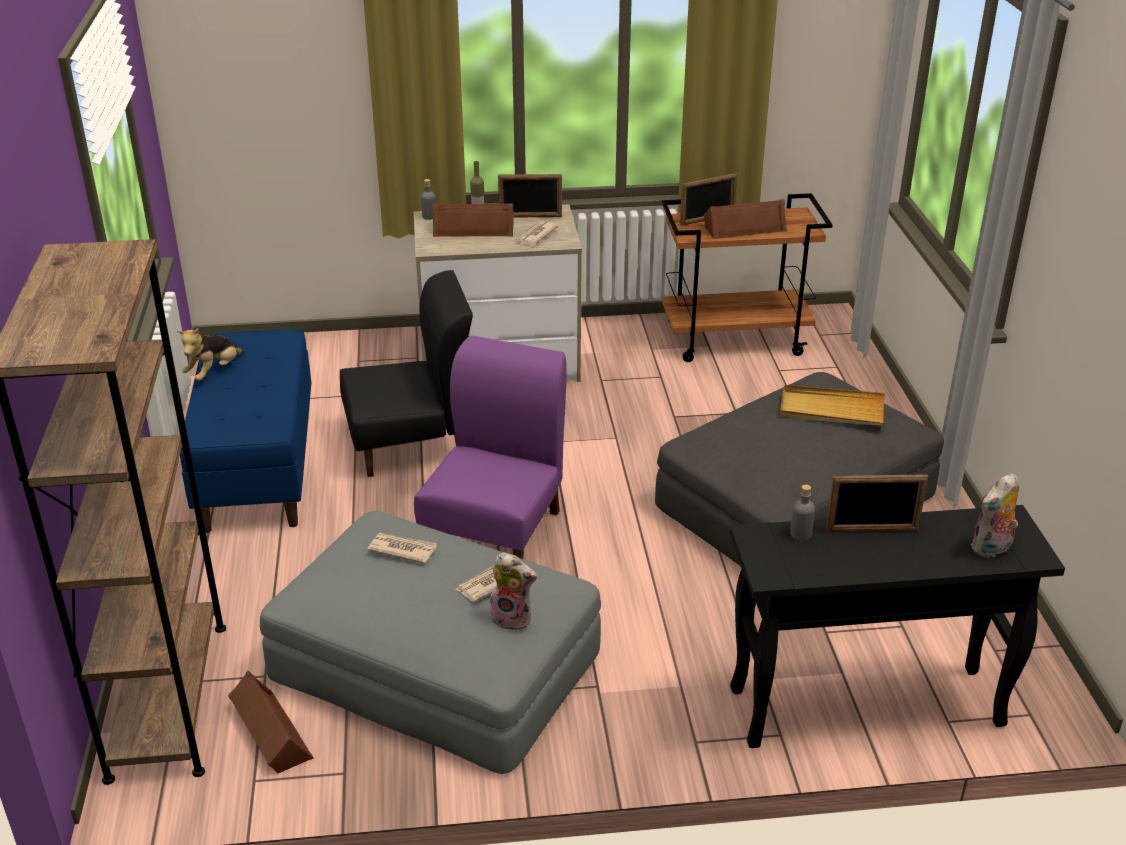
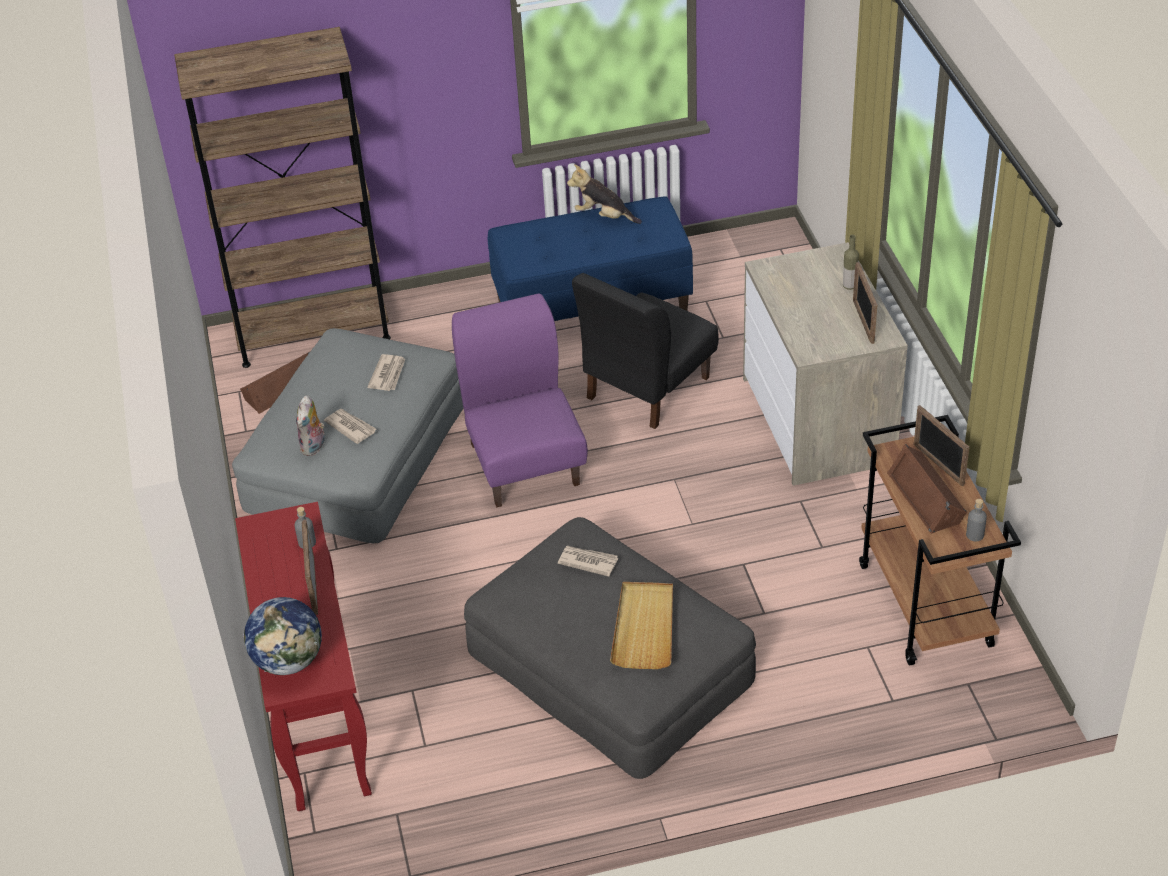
camera: 85 degrees right, 10 degrees up
black chair [340,270,473,477] -> black chair turned 60 degrees clockwise [572,273,719,429]
purple chair [414,336,567,559] -> purple chair turned 120 degrees counterclockwise [452,293,588,507]
grey bottle [421,179,436,220] -> grey bottle moved to [966,499,987,541]
brown speaker [432,203,514,237] -> none
newspaper [513,221,559,246] -> newspaper moved to [558,546,618,577]
black console table [730,505,1065,748] -> red console table [235,502,372,811]
plush toy [971,473,1019,557] -> globe [243,597,322,675]

